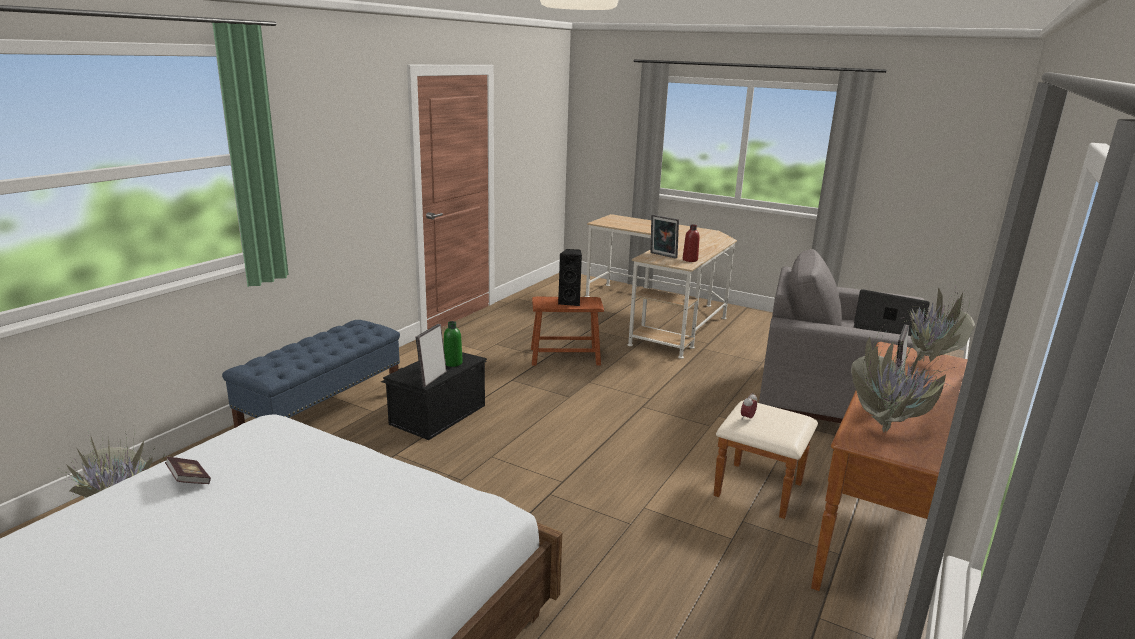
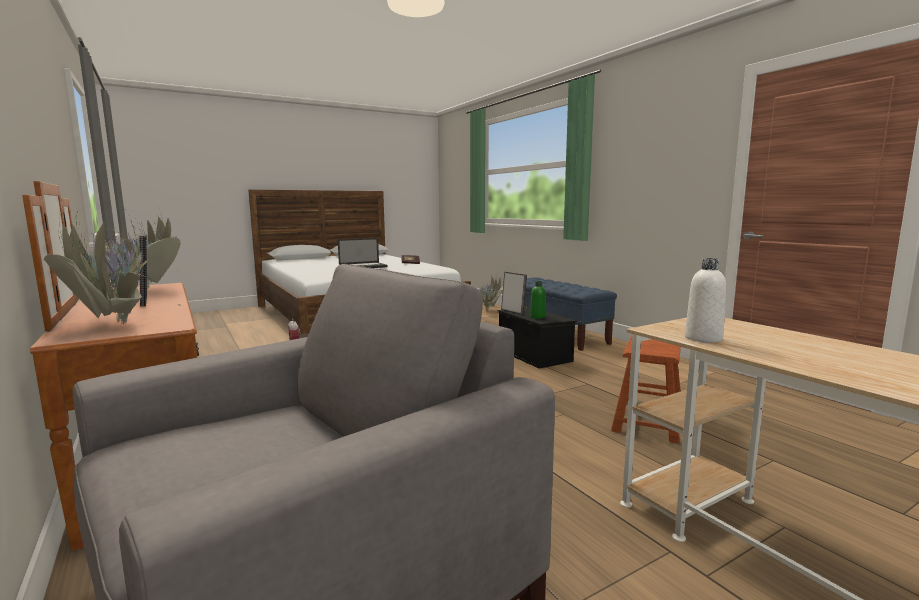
camera: 120 degrees right, 10 degrees down
black speaker [558,249,582,306] -> none
picture frame [650,215,679,259] -> none
red bottle [683,224,700,262] -> white bottle [685,258,726,343]
laptop [854,289,930,336] -> laptop moved to [338,238,388,268]

